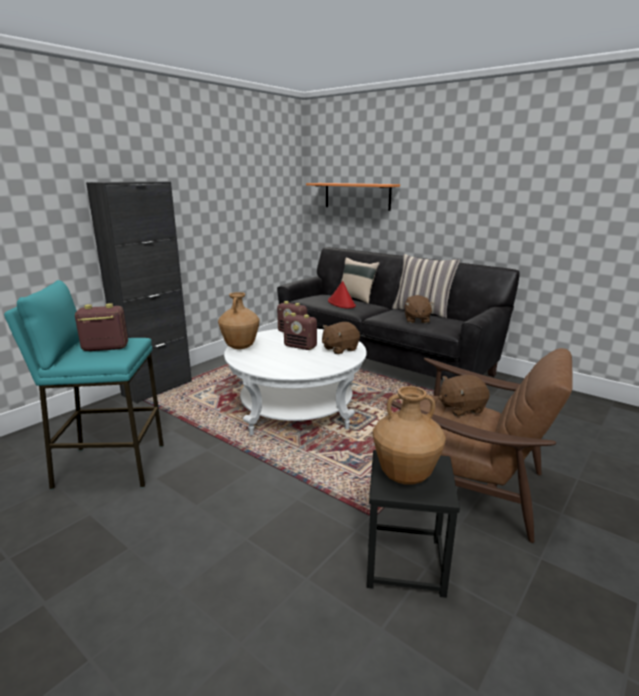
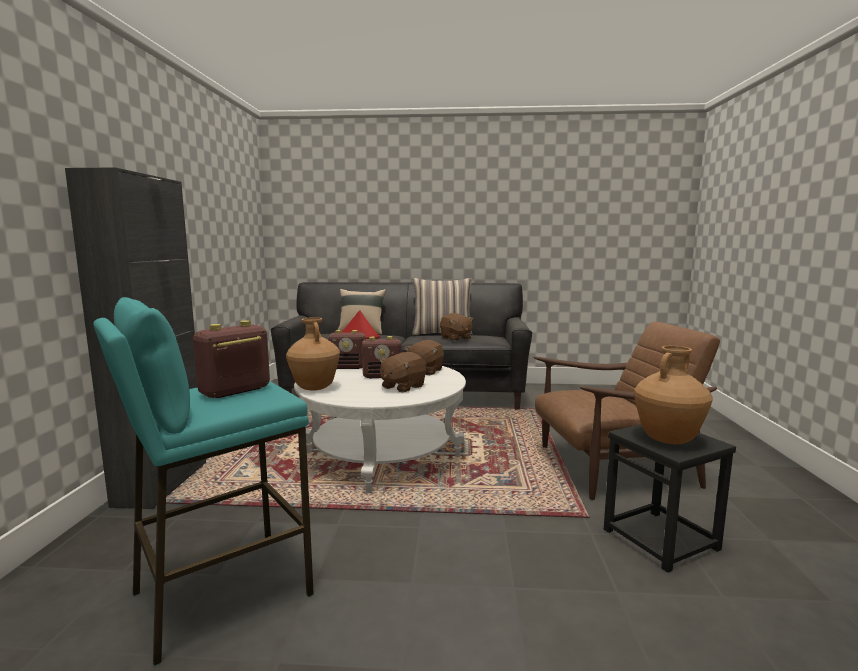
camera: 35 degrees left, 10 degrees down
orange shelf [306,183,400,211] -> none
brown plush toy [439,375,490,416] -> brown plush toy moved to [379,352,427,393]

